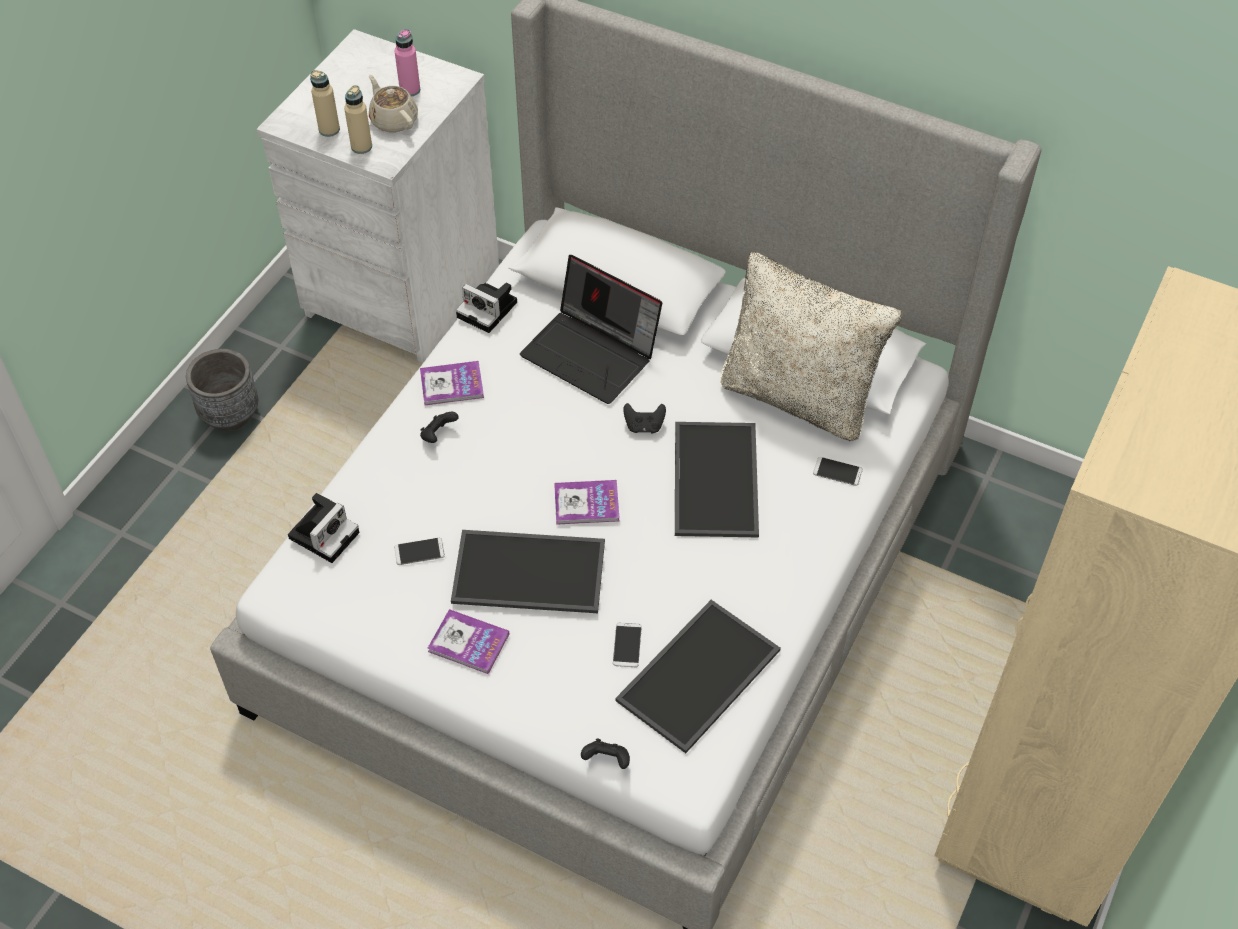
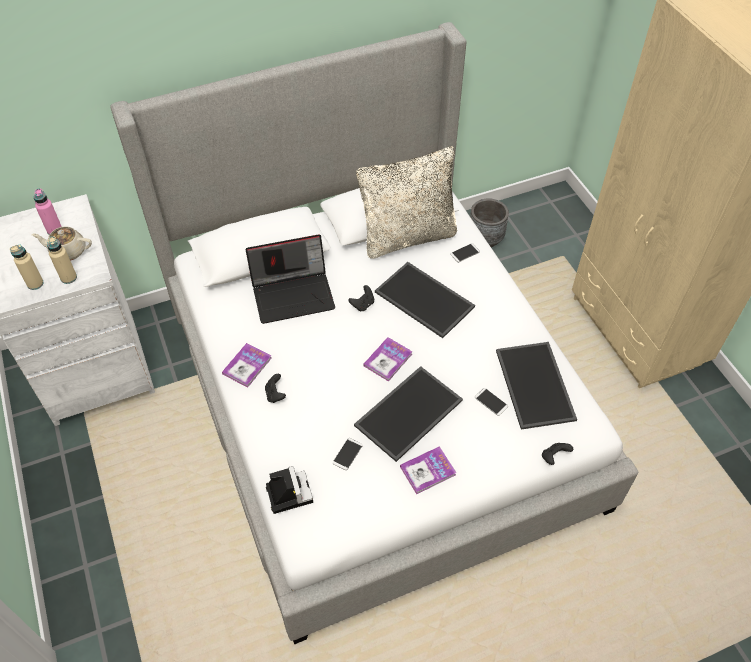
camera: 50 degrees left, 0 degrees up
grey planter [186,349,258,431] -> grey planter moved to [470,198,509,247]
camera [456,283,517,333] -> none

